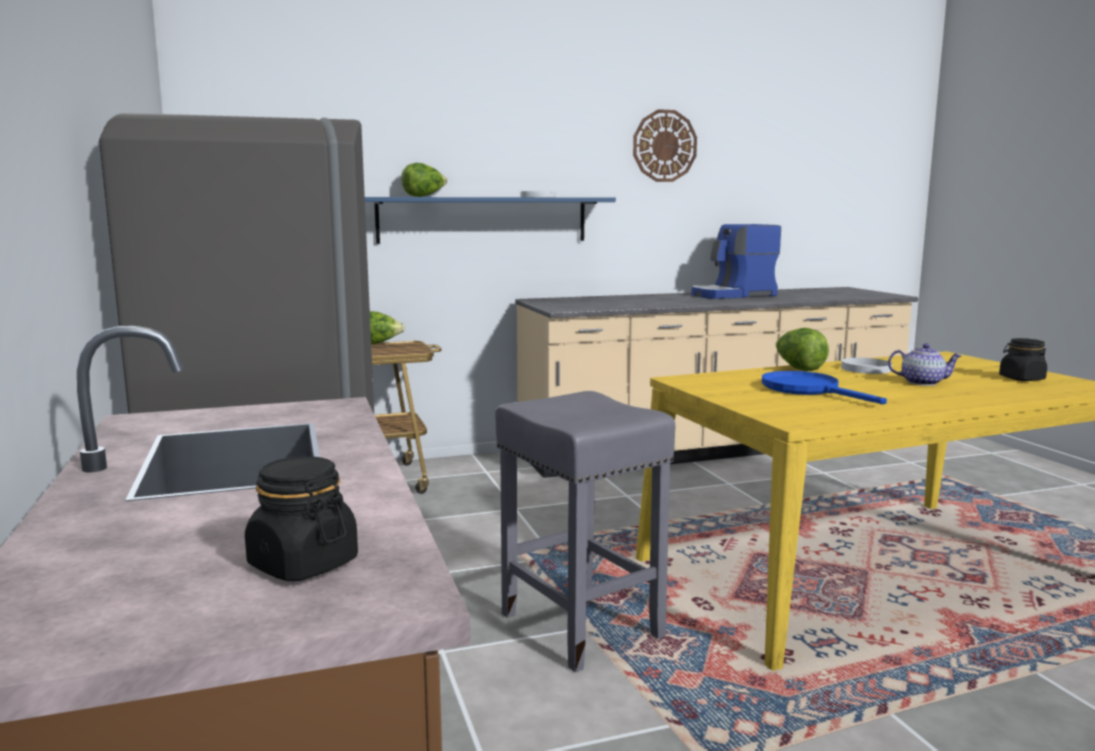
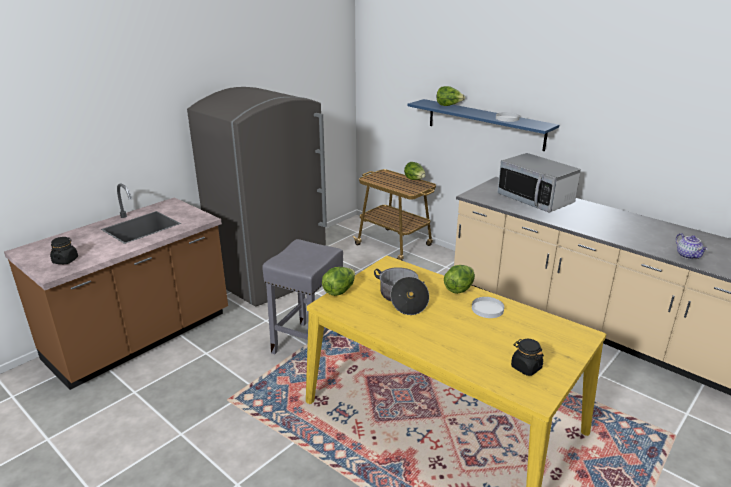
camera: 60 degrees right, 15 degrees up
wall clock [633,109,697,182] -> none
coffee machine [691,224,781,299] -> none
blue frying pan [762,371,887,404] -> cooking pot [374,267,429,315]
teapot [888,343,962,386] -> teapot moved to [676,233,708,259]
none -> lettuce [322,267,355,296]
none -> microwave [497,153,581,213]

